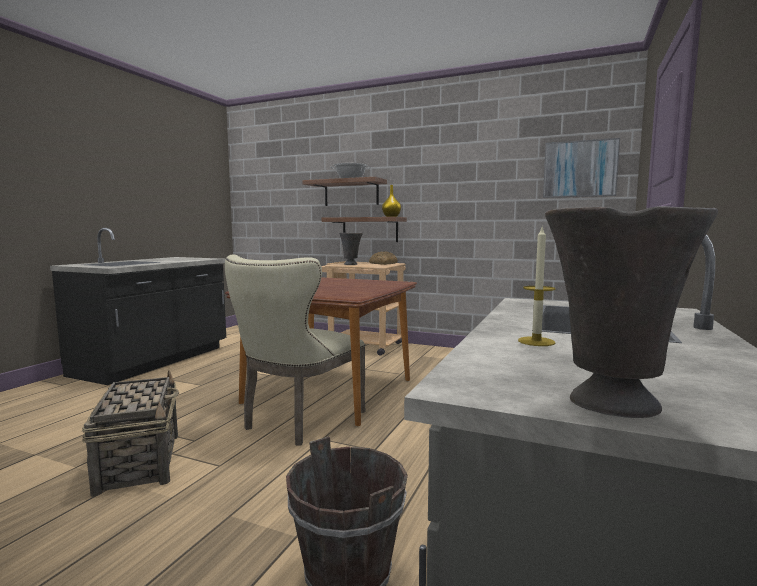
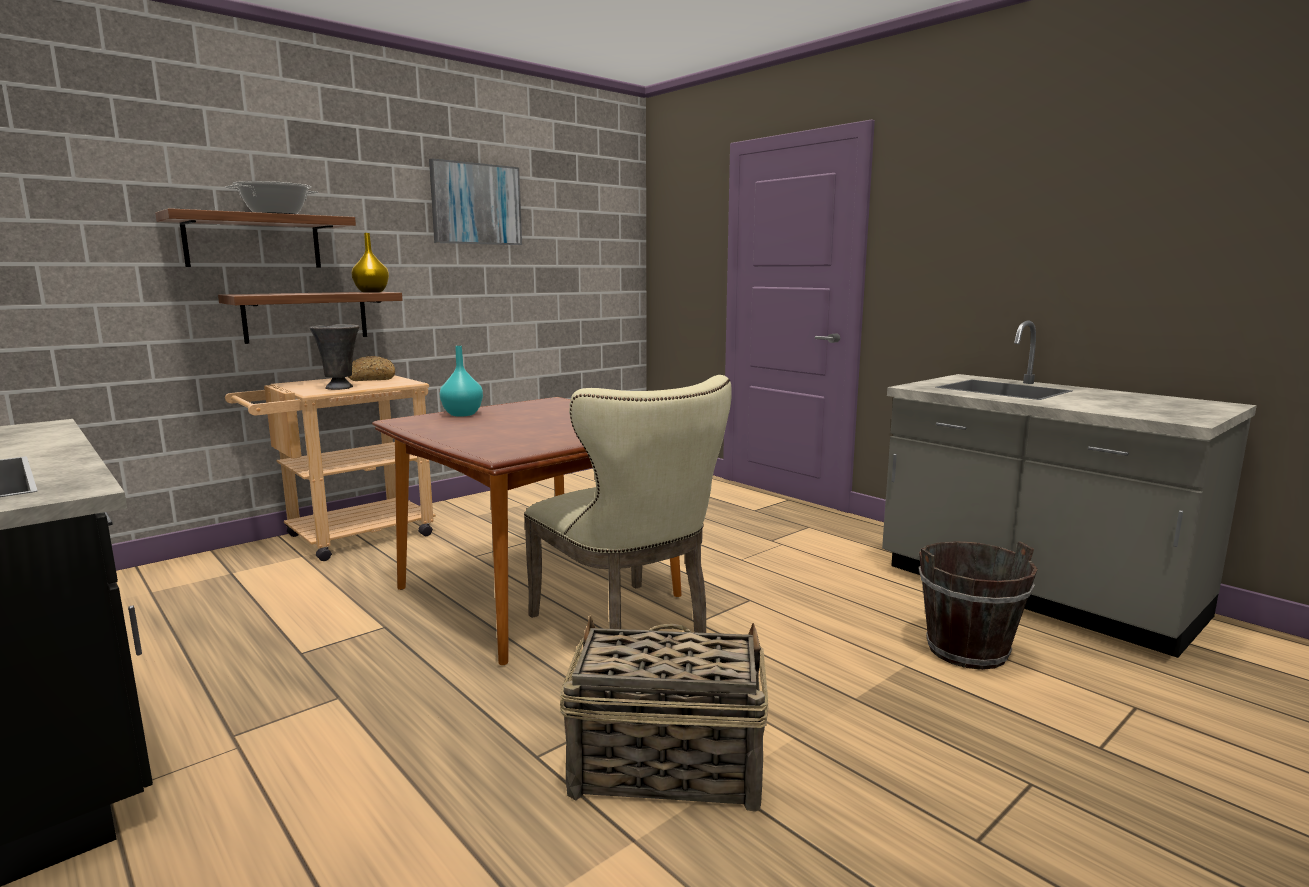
camera: 65 degrees left, 5 degrees up
candle [518,225,556,346] -> none
picture [543,138,620,198] -> picture moved to [429,158,522,245]
grey vase [545,206,718,418] -> none
none -> turquoise vase [440,346,483,417]

